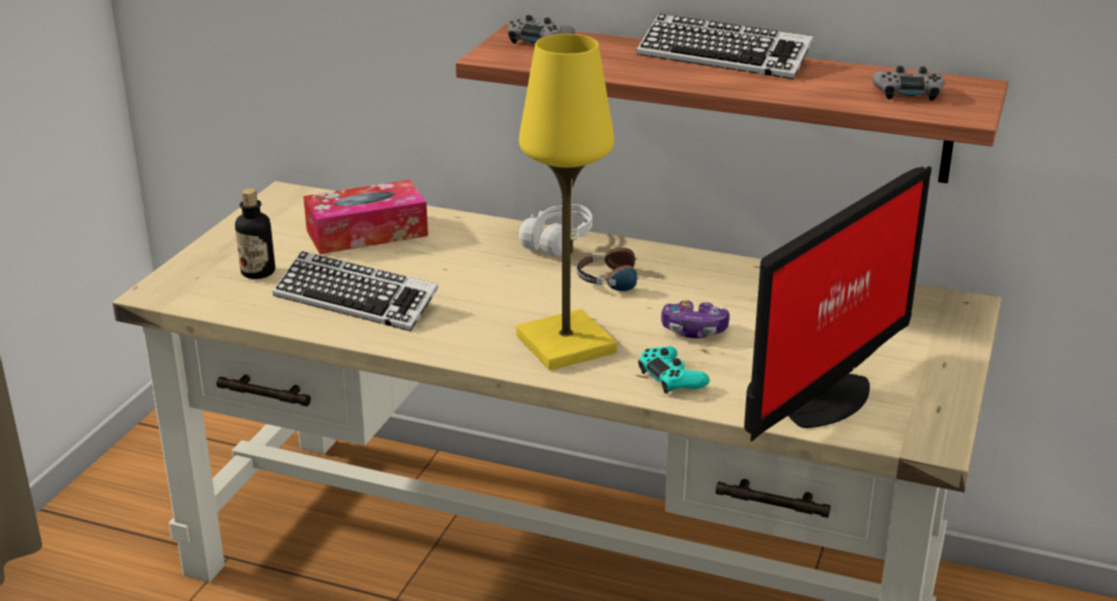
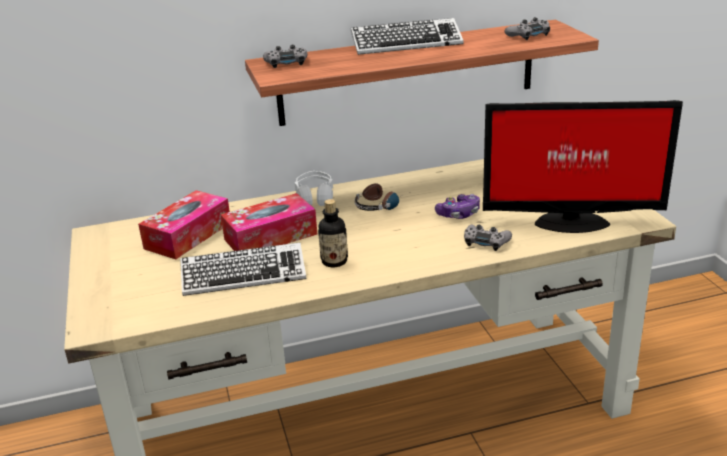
camera: 35 degrees left, 0 degrees up
bottle [235,188,275,279] -> bottle moved to [318,199,348,267]
yellow table lamp [516,34,617,370] -> none
turquoise game controller [638,346,710,394] -> grey game controller [464,224,512,251]
monitor [744,166,932,442] -> monitor turned 90 degrees clockwise [483,100,683,233]
none -> tissue box [221,193,317,251]

